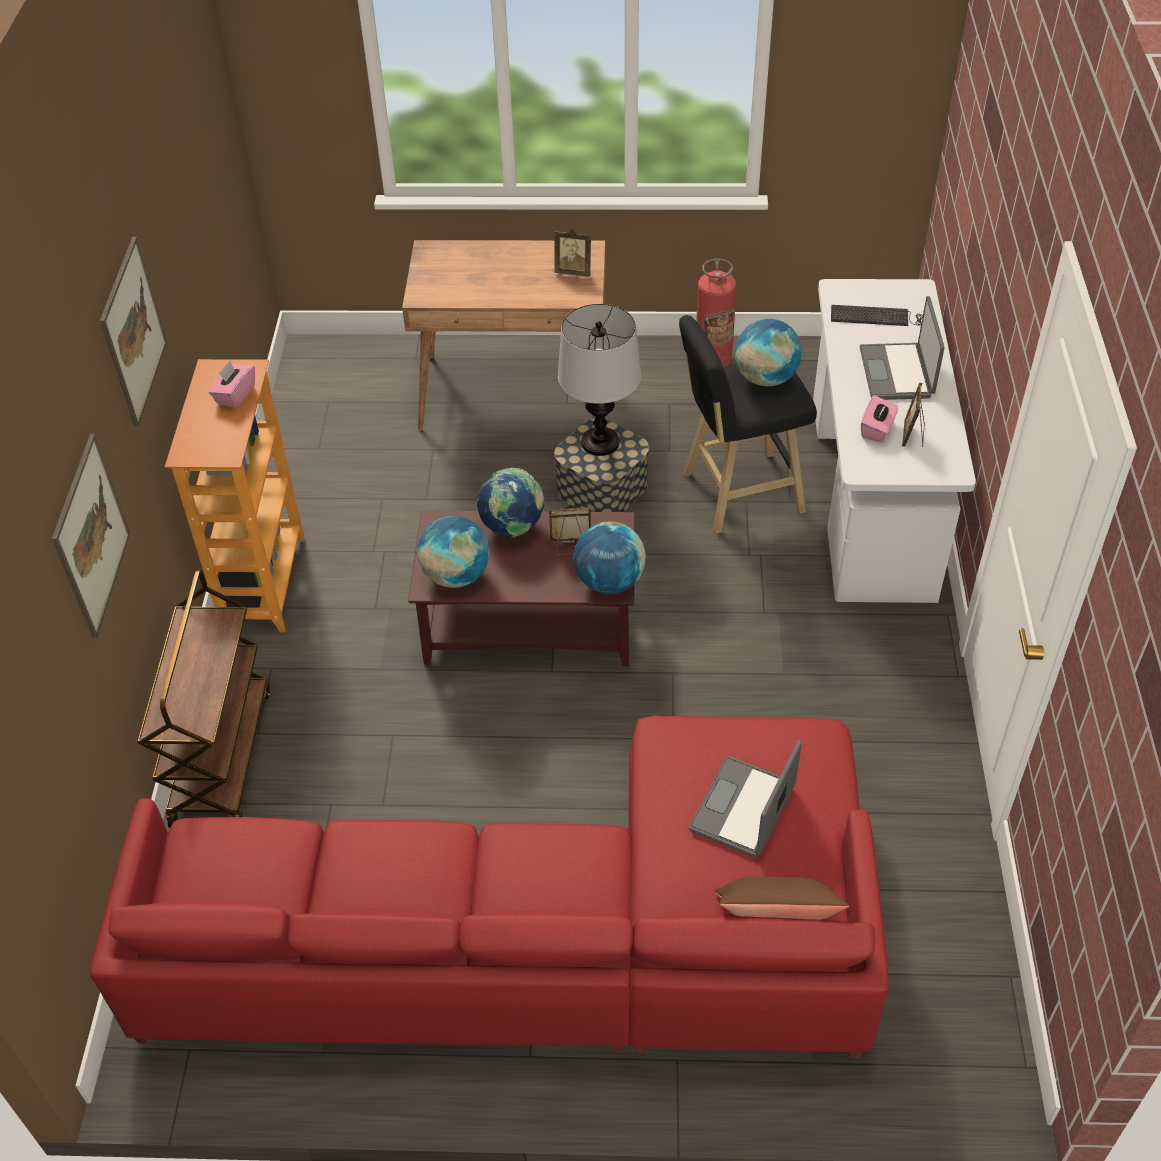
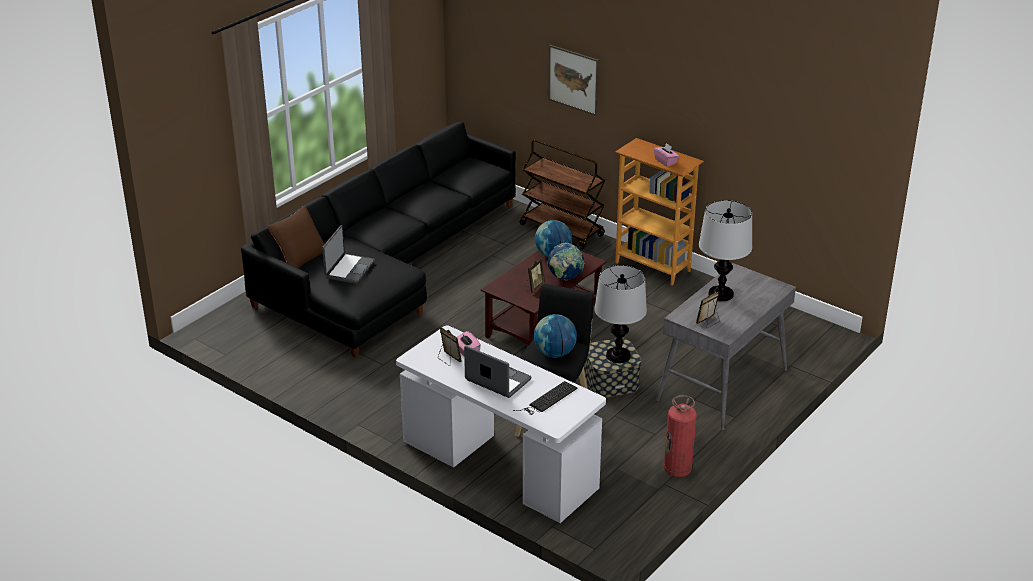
camera: 125 degrees right, 15 degrees down
red sofa [89,716,889,1058] -> black sofa [241,122,516,358]
picture [100,236,167,427] -> none
brown desk [402,240,605,430] -> grey desk [656,263,796,430]
globe [573,521,646,594] -> none
laptop [689,740,802,857] -> laptop turned 45 degrees clockwise [322,225,375,284]
none -> table lamp [699,200,752,301]

